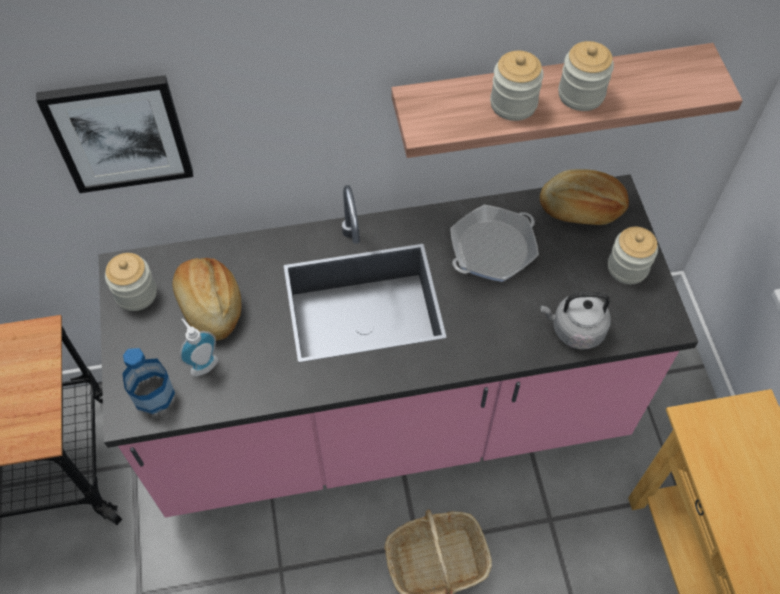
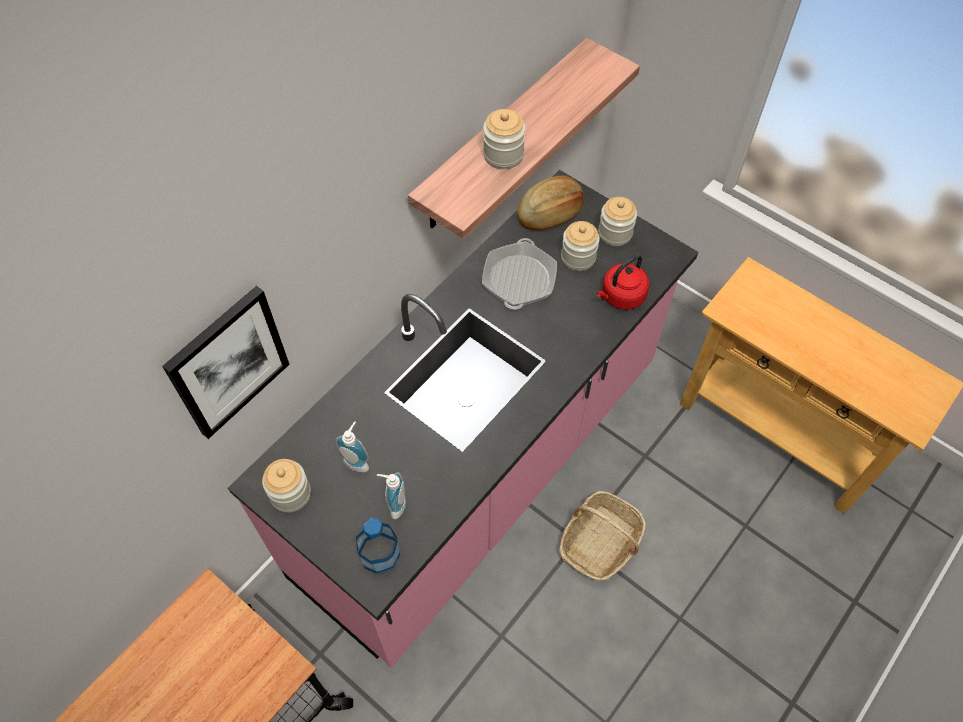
camera: 40 degrees left, 0 degrees up
bread [172,258,242,341] -> soap dispenser [335,421,369,472]
grey kettle [541,292,611,350] -> red kettle [597,254,649,310]
jar [558,41,614,111] -> jar moved to [561,221,600,271]

